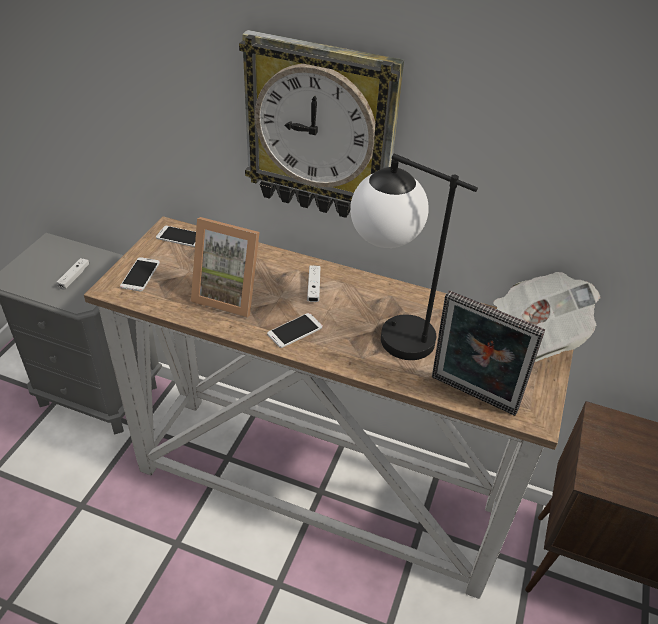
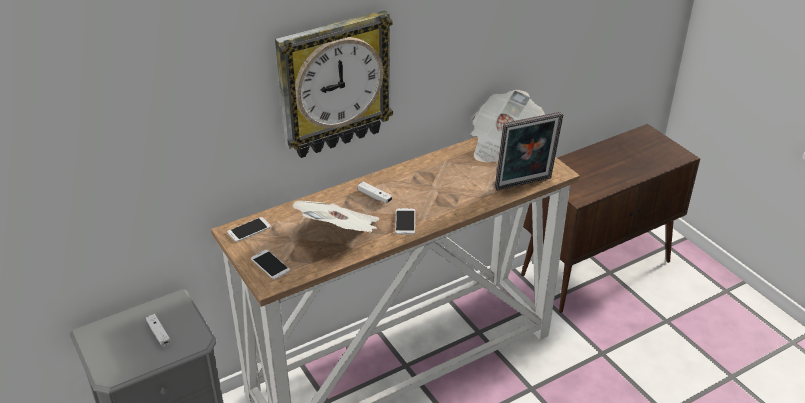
camera: 50 degrees left, 5 degrees down
picture frame [191,217,260,318] -> newspaper [293,201,379,233]
table lamp [350,153,478,360] -> none

